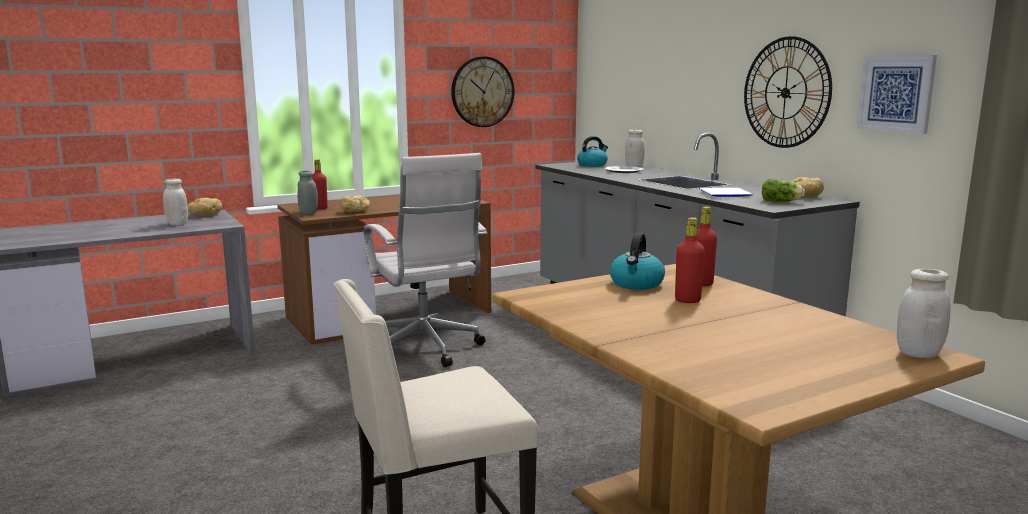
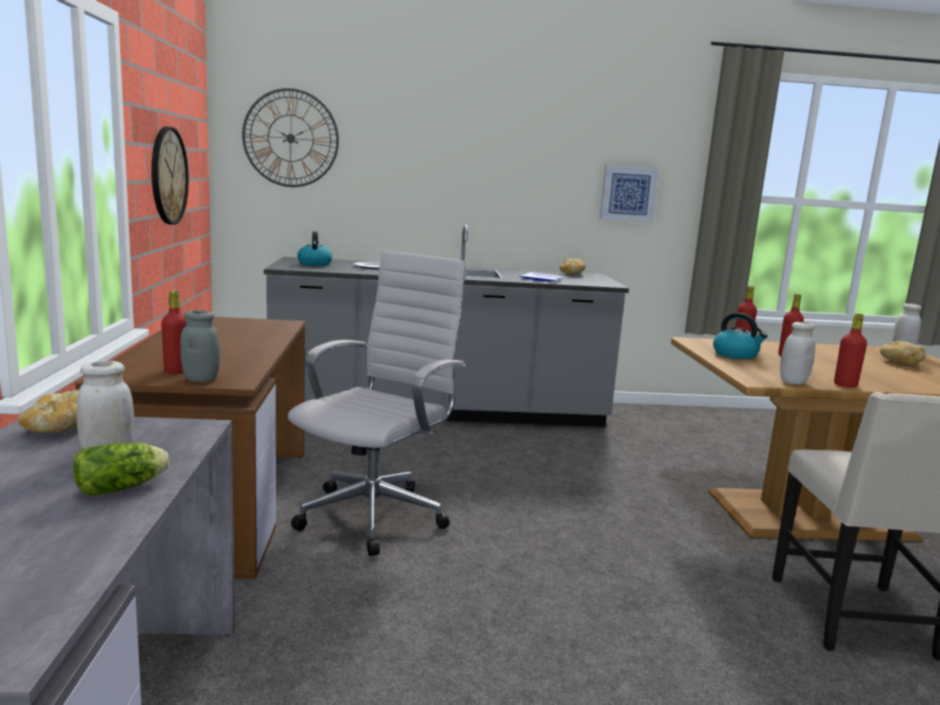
camera: 65 degrees left, 0 degrees up
bread [340,195,370,212] -> bread moved to [880,341,926,365]
white office chair [364,153,487,367] -> white office chair turned 60 degrees counterclockwise [288,251,466,556]
white jar [625,130,645,167] -> white jar moved to [780,322,815,385]
wall clock [744,36,832,148] -> wall clock moved to [242,88,339,187]
lettuce [762,179,805,202] -> lettuce moved to [73,442,169,496]
none -> red bottle [834,313,867,388]

